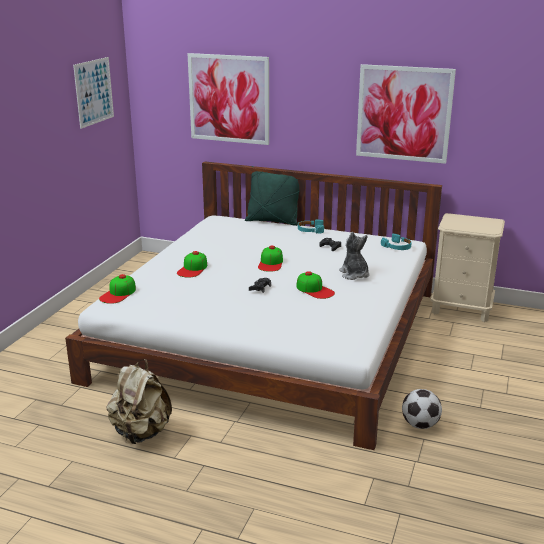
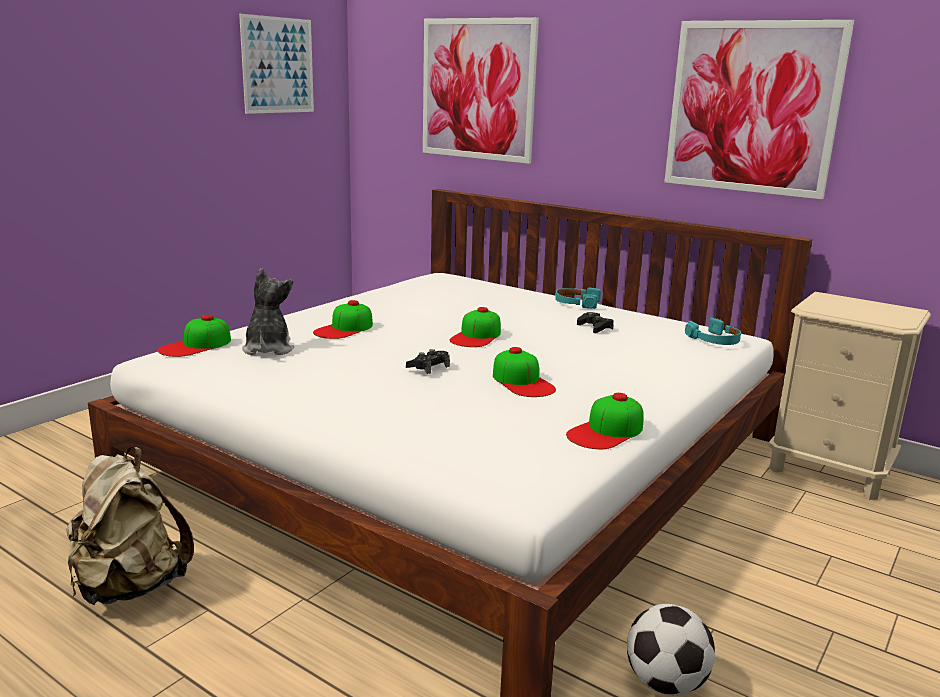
camera: 15 degrees right, 5 degrees down
green pillow [245,166,299,226] -> none
plush toy [339,232,369,280] -> plush toy moved to [242,268,294,355]
none -> cap [566,393,644,449]

